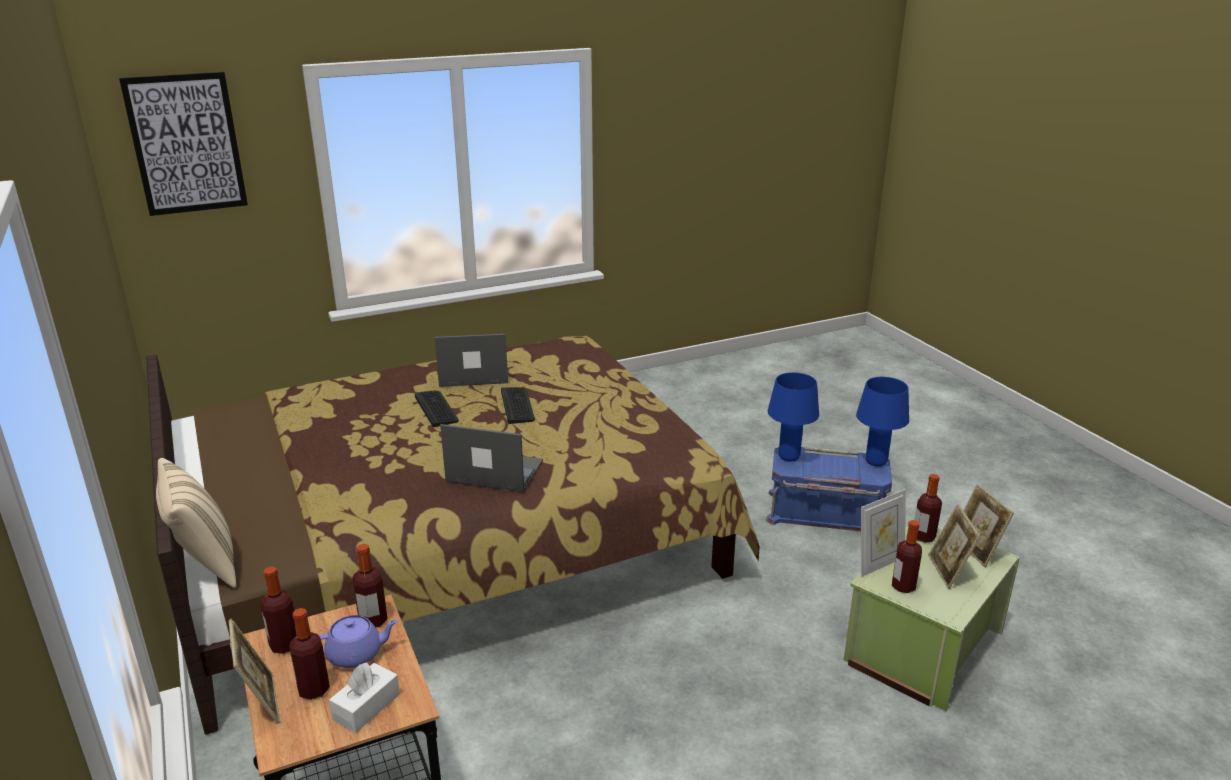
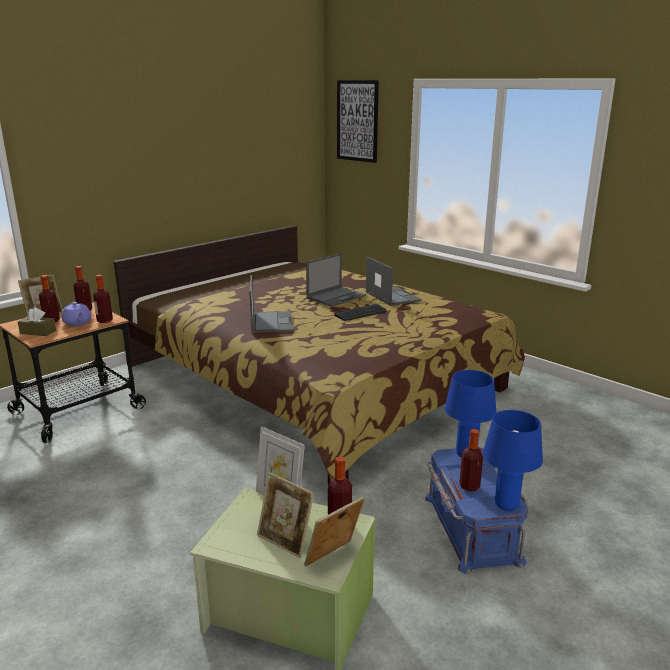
camera: 70 degrees right, 5 degrees down
beige pillow [156,458,236,588] -> none
white tissue box [329,662,400,733] -> brown tissue box [18,307,56,336]
keyboard [415,391,459,427] -> laptop [306,253,366,307]
bottle [892,520,922,593] -> bottle moved to [459,429,483,491]
picture frame [928,504,981,589] -> picture frame turned 120 degrees counterclockwise [257,472,314,558]

